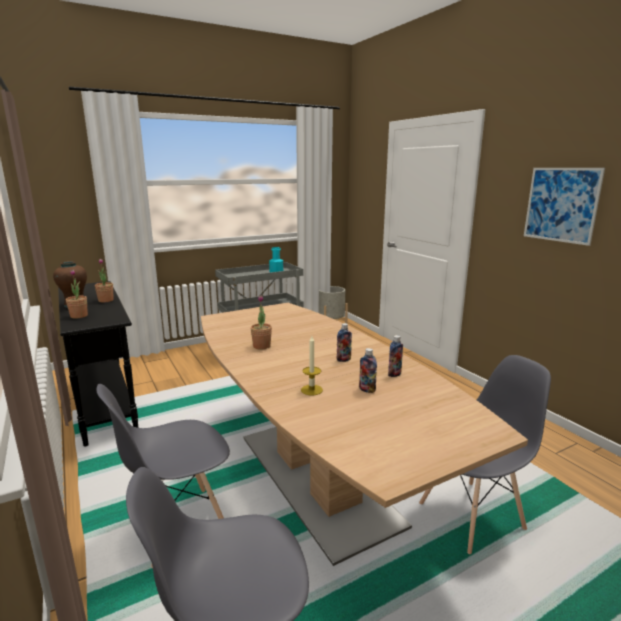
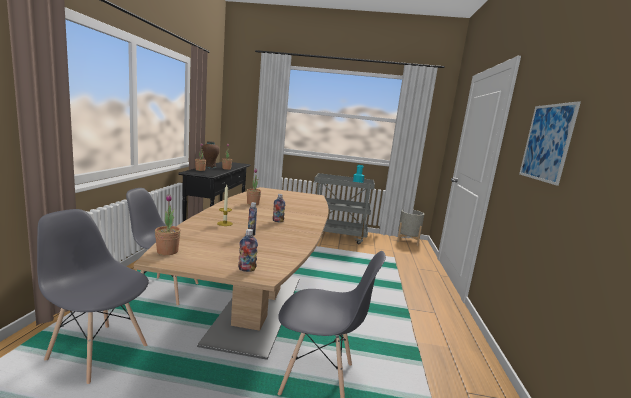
camera: 35 degrees right, 5 degrees down
bottle [388,335,403,377] -> bottle moved to [238,229,258,272]
none -> potted plant [155,194,181,255]

